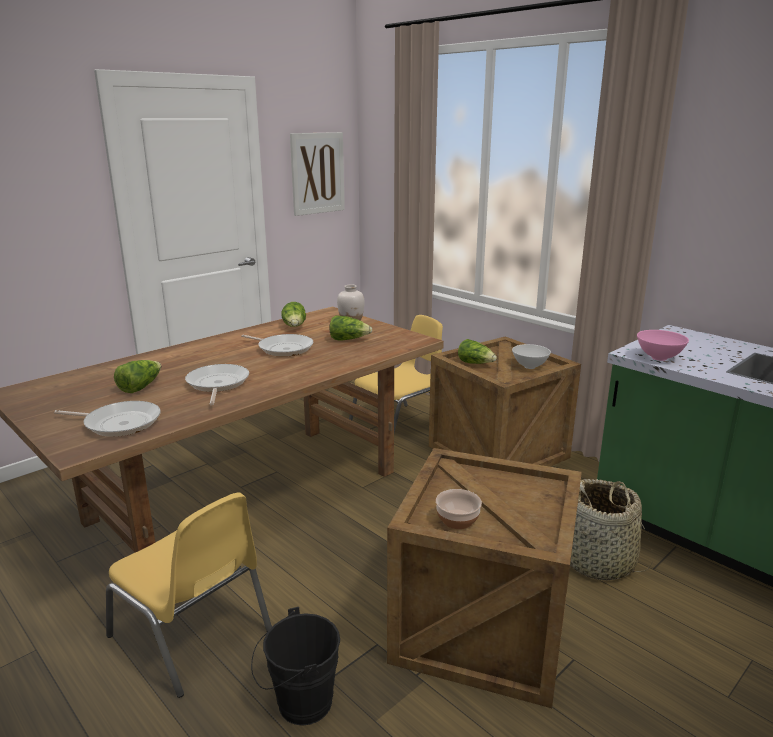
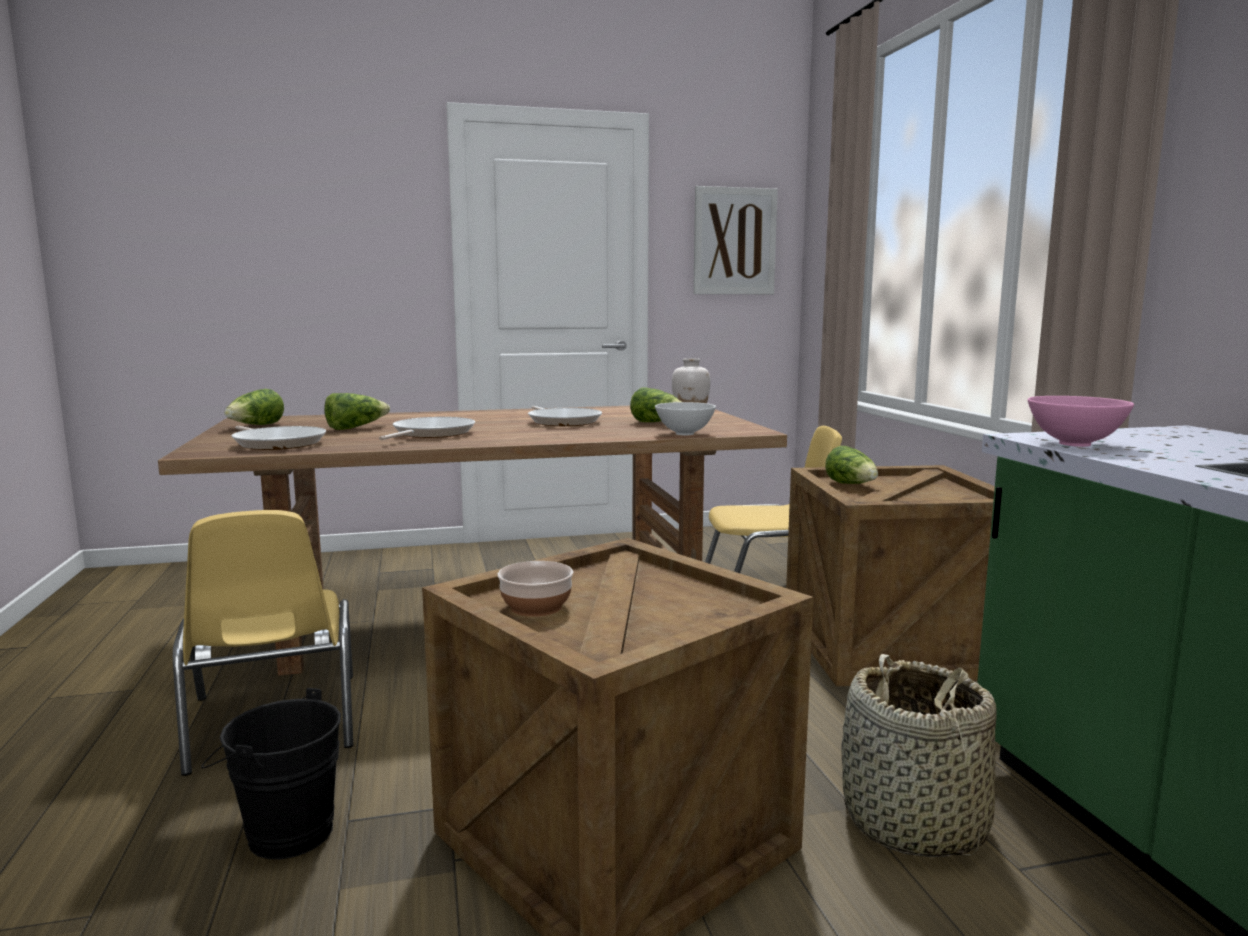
camera: 30 degrees right, 10 degrees down
lettuce [281,302,306,327] -> lettuce moved to [224,389,284,425]
white bowl [512,344,551,369] -> white bowl moved to [655,402,716,435]

